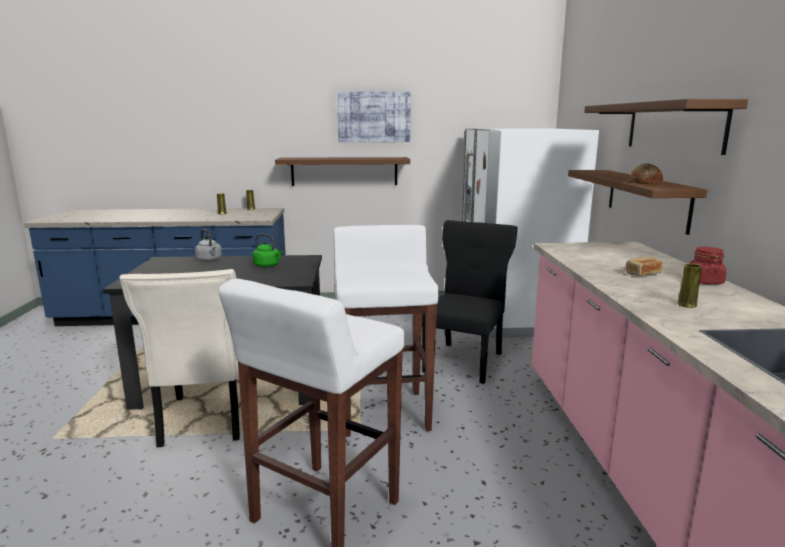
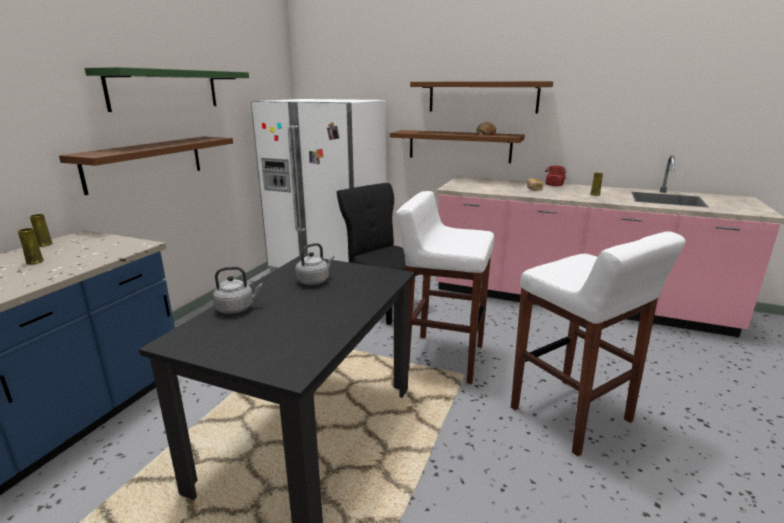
camera: 65 degrees left, 5 degrees up
beige chair [119,269,240,447] -> none
green kettle [252,234,283,267] -> grey kettle [295,243,335,285]
picture [337,91,411,142] -> green shelf [85,67,249,112]

